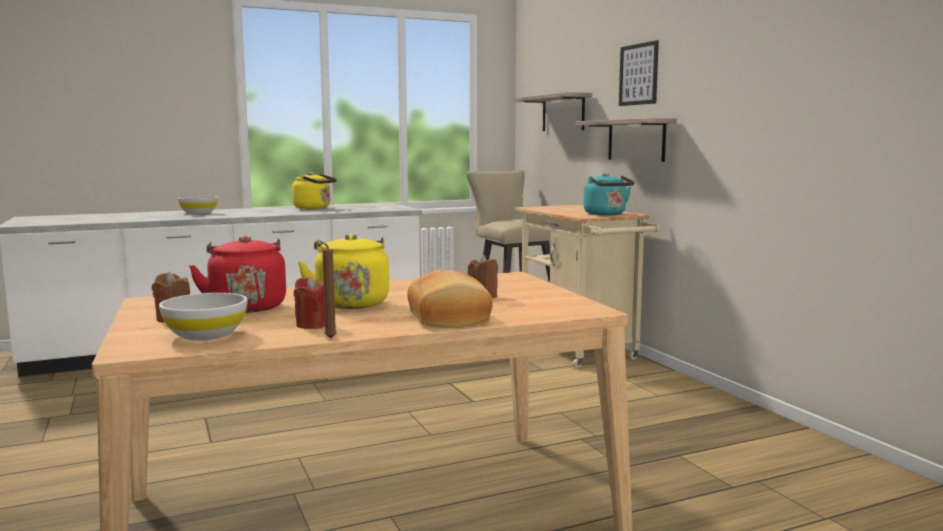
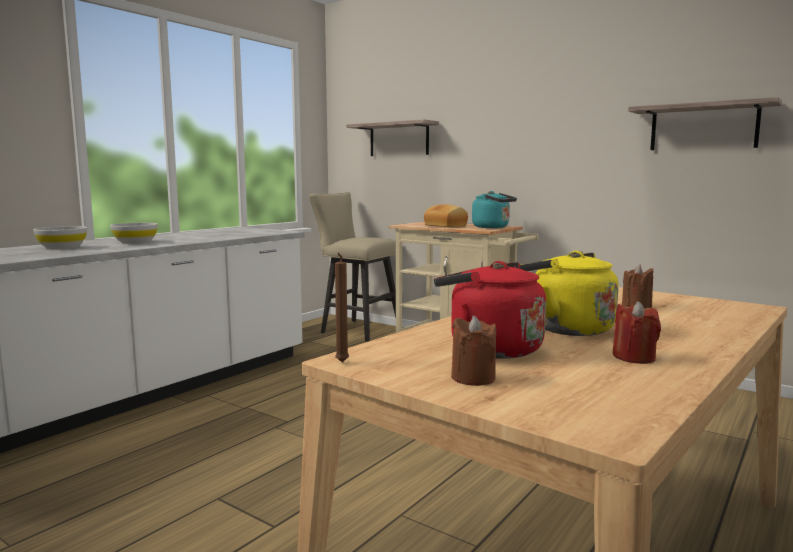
camera: 30 degrees left, 0 degrees up
white bowl [159,293,248,341] -> white bowl moved to [110,223,158,244]
yellow kettle [292,172,337,209] -> none
brown candle [319,241,337,339] -> brown candle moved to [335,253,349,362]
bread [407,270,493,328] -> bread moved to [424,204,468,228]
shelf [576,118,677,162] -> shelf moved to [628,97,782,150]
picture [619,40,659,106] -> none

